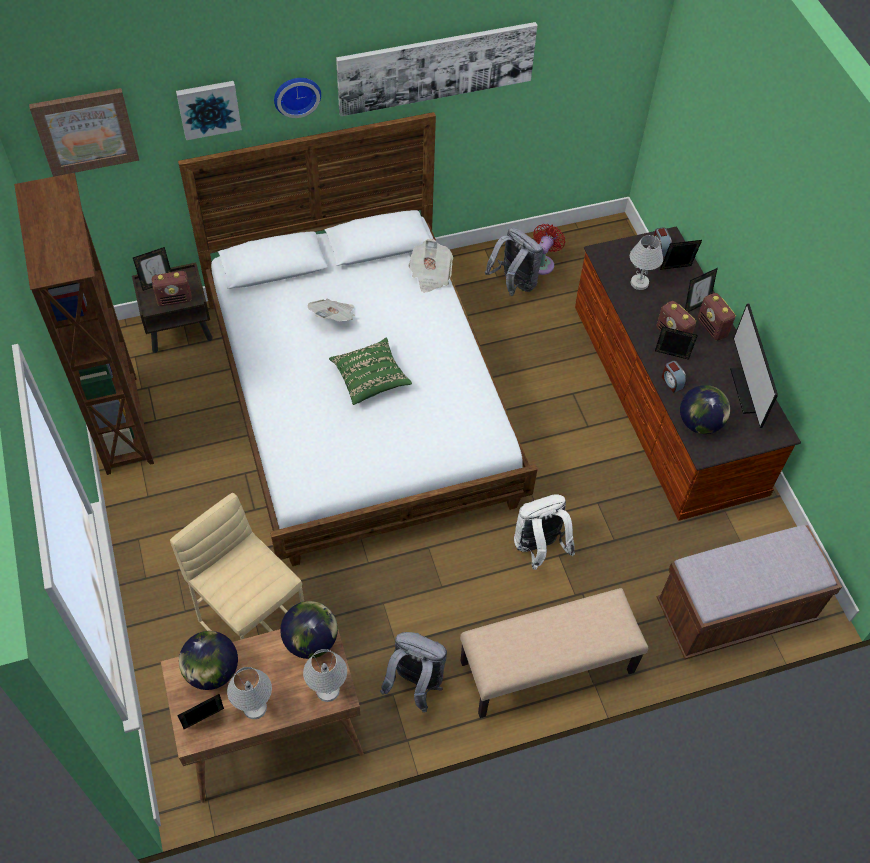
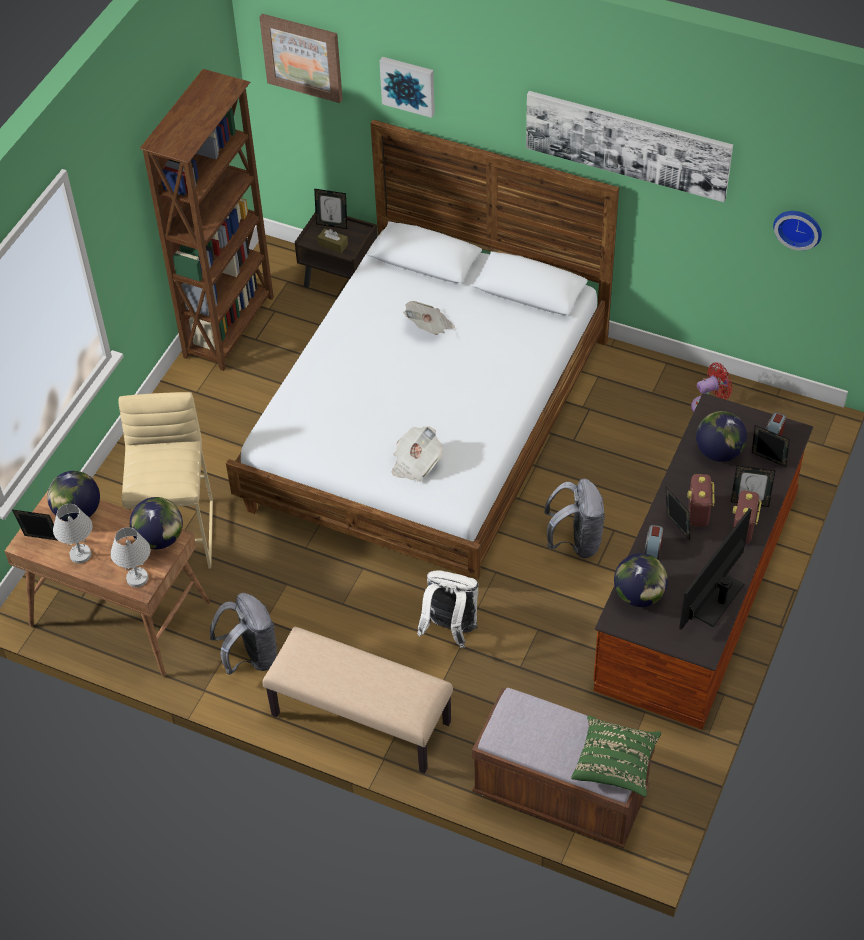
camera: 45 degrees right, 5 degrees down
radio [152,271,192,306] -> brown tissue box [318,228,348,253]
wall clock [274,78,321,118] -> wall clock moved to [773,211,822,251]
green pillow [329,338,412,405] -> green pillow moved to [571,715,661,797]
newspaper [409,239,453,293] -> newspaper moved to [392,426,443,481]
grey backpack [485,228,543,296] -> grey backpack moved to [544,479,605,558]
white table lamp [630,235,663,290] -> globe [696,411,747,462]

